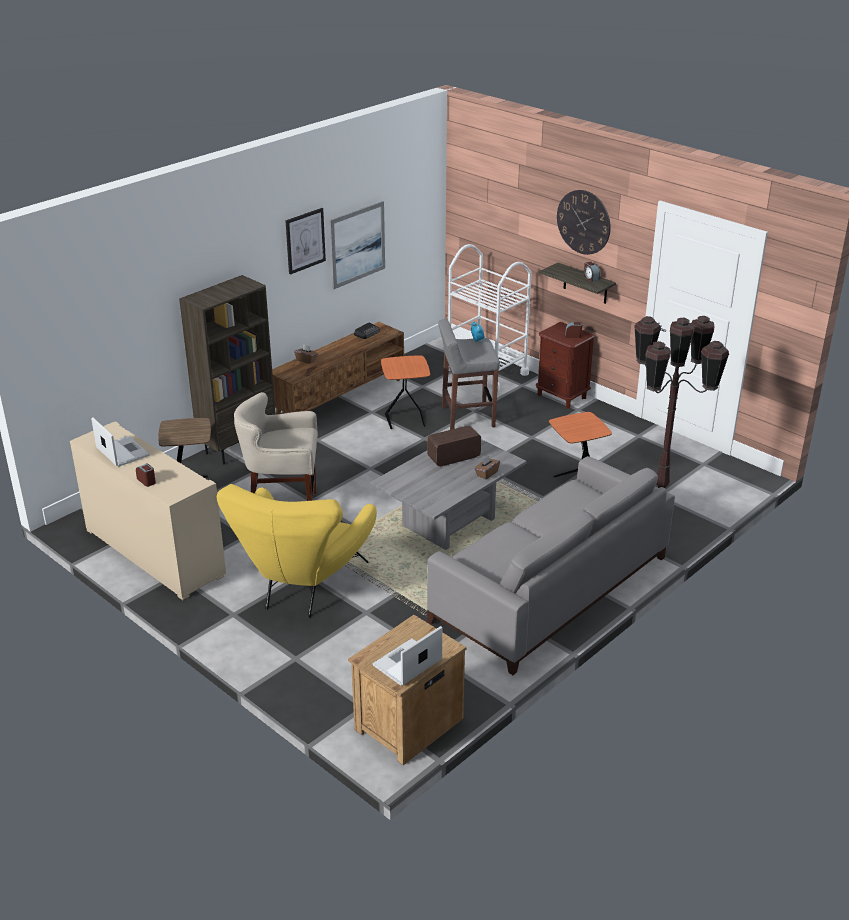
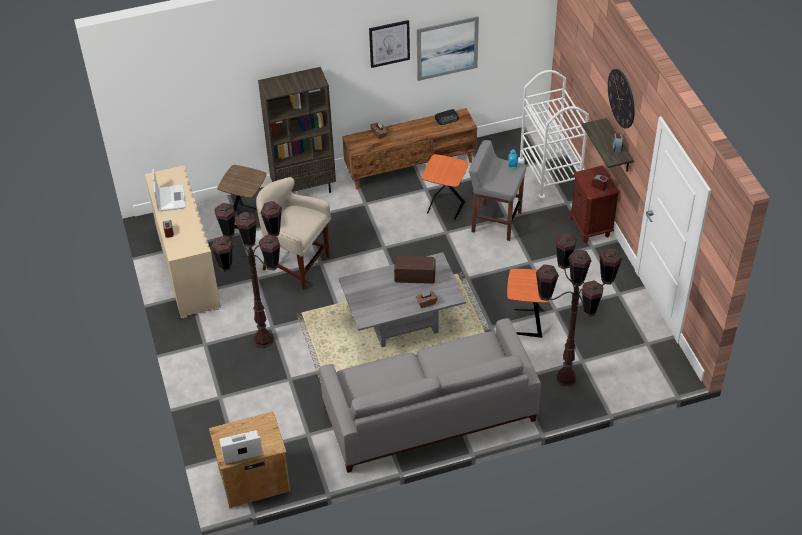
camera: 30 degrees right, 15 degrees up
yellow armchair [217,484,377,618] -> brown floor lamp [211,201,282,348]

